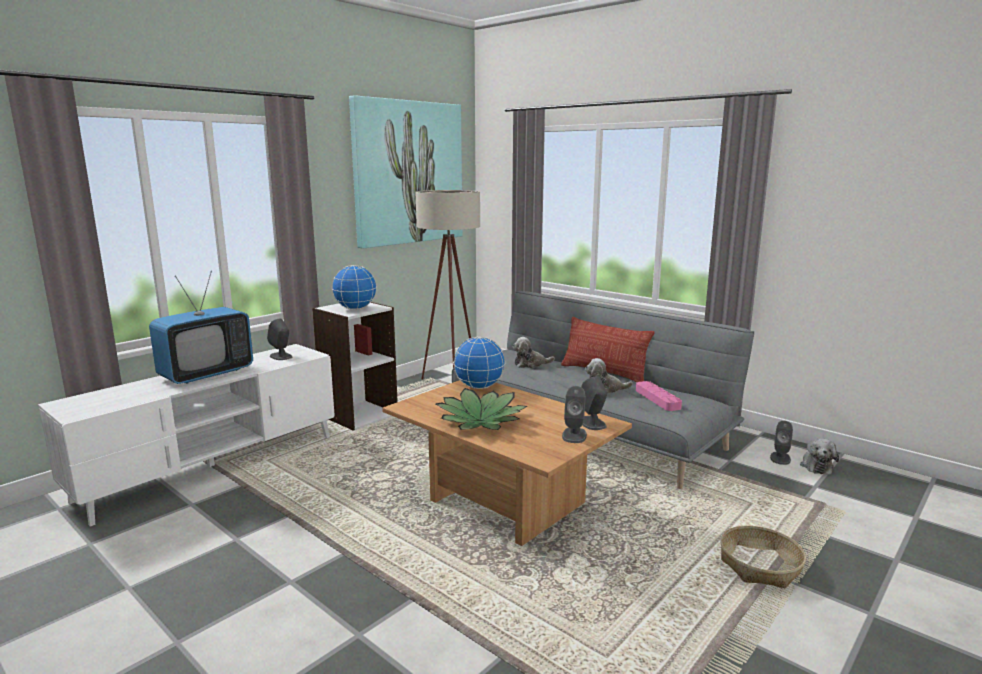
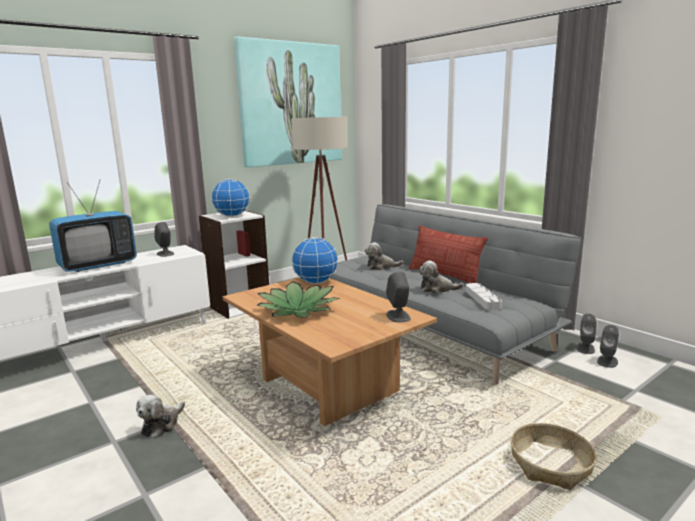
camera: 10 degrees right, 0 degrees up
grey speaker [562,386,587,443] -> grey speaker moved to [576,314,597,354]
pink tray [636,381,682,411] -> grey tray [466,283,502,310]
plush toy [800,438,839,475] -> plush toy moved to [136,395,185,438]

